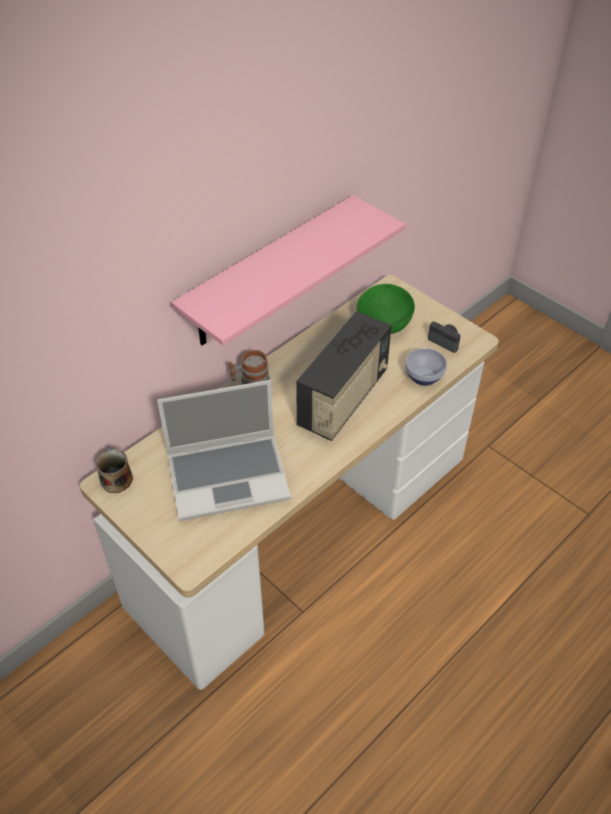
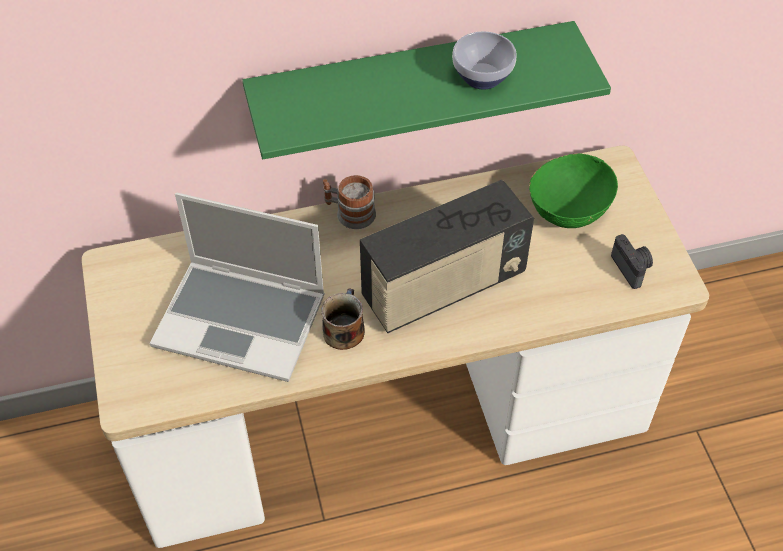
camera: 30 degrees right, 5 degrees up
mug [96,447,133,493] -> mug moved to [321,289,365,350]
pink shelf [171,195,405,346] -> green shelf [242,21,611,159]
bowl [405,348,447,386] -> bowl moved to [452,31,516,90]

